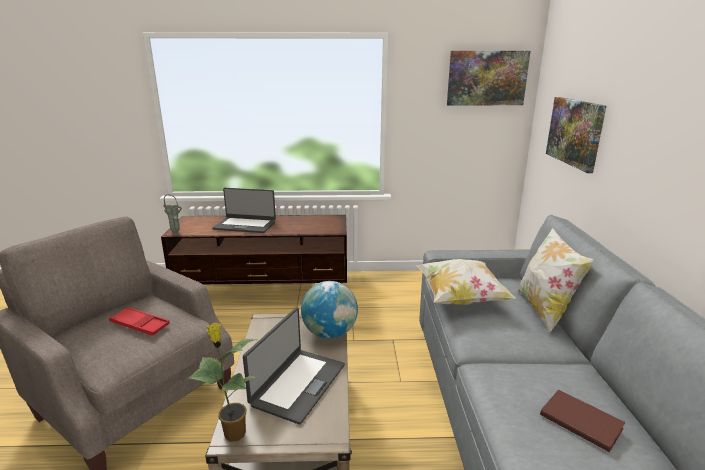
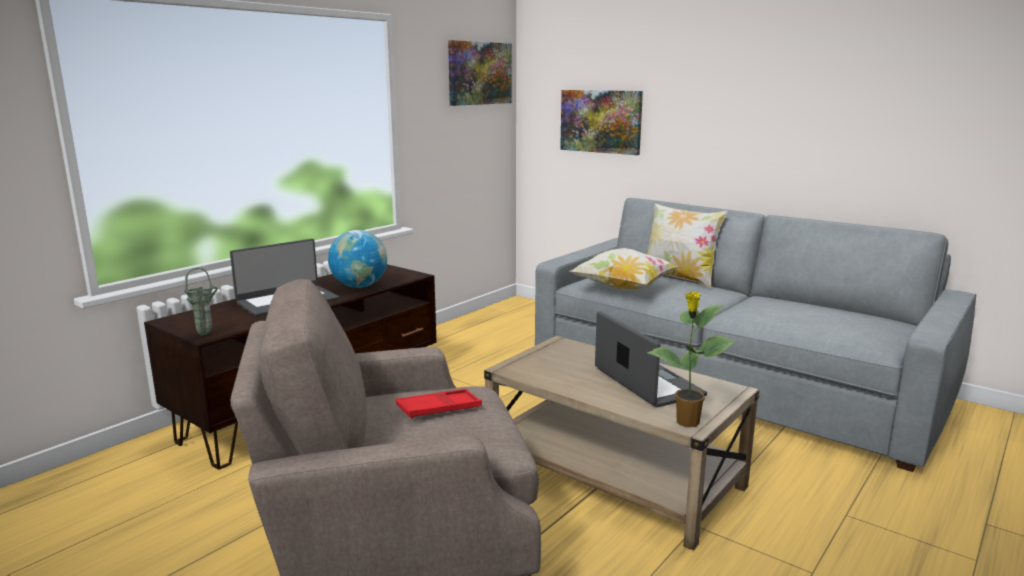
camera: 50 degrees left, 5 degrees down
globe [301,281,358,338] -> globe moved to [328,230,387,288]
brown book [540,390,626,452] -> none

